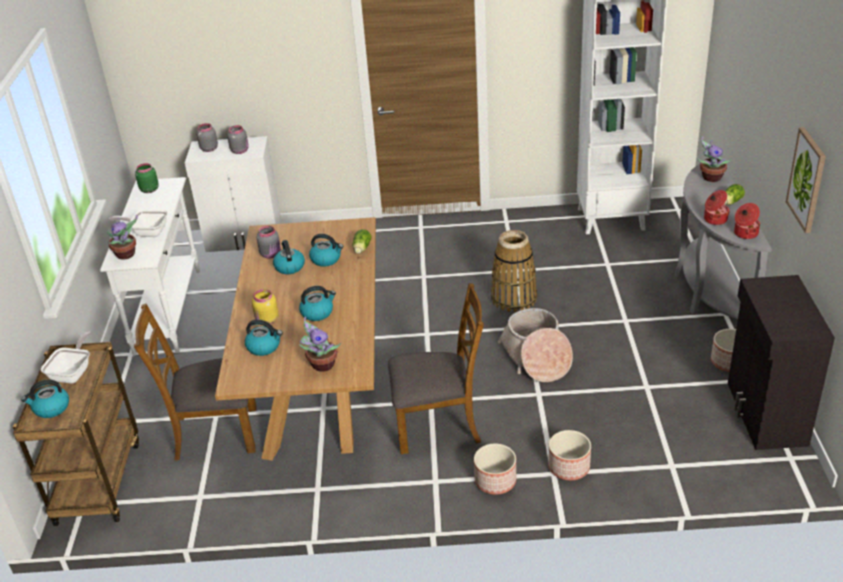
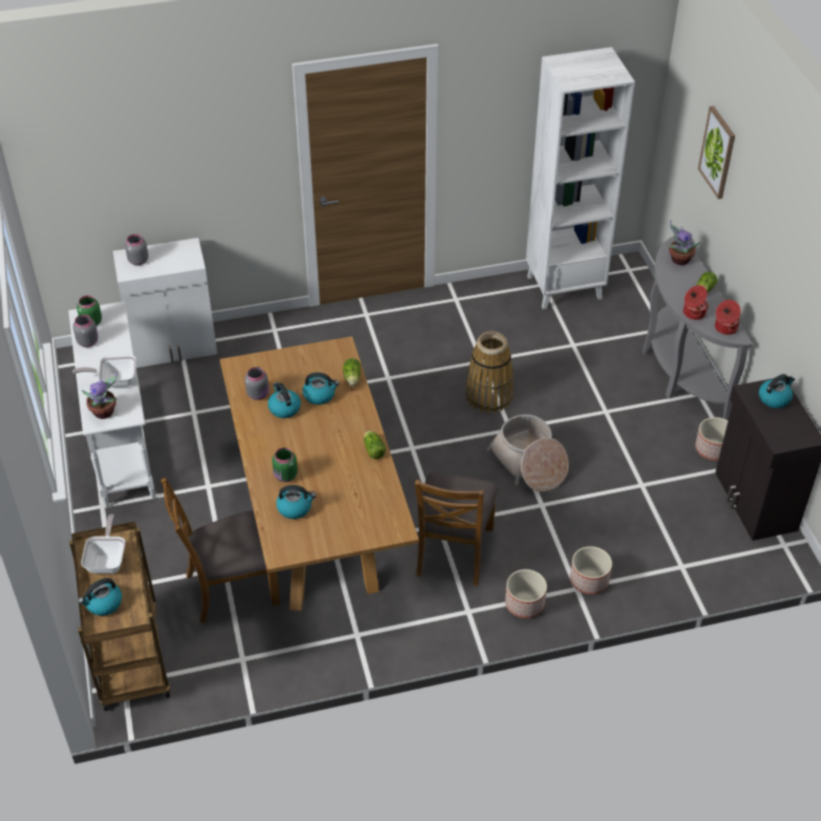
camera: 15 degrees left, 10 degrees up
grey jar [227,125,248,154] -> grey jar moved to [73,315,98,347]
yellow jar [252,289,278,324] -> green jar [272,448,298,482]
kettle [299,286,336,321] -> kettle moved to [759,374,795,408]
potted plant [299,316,341,371] -> none
brown chair [388,283,484,454] -> brown chair turned 120 degrees clockwise [415,473,498,586]
picture [786,127,826,233] -> picture moved to [698,106,735,199]
none -> lettuce [364,430,386,459]

